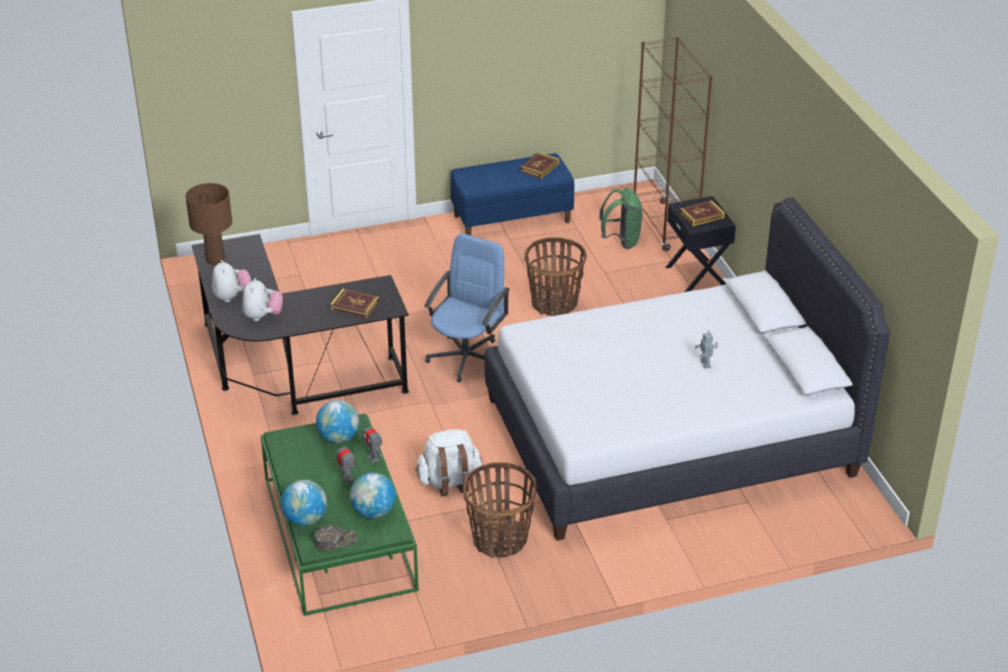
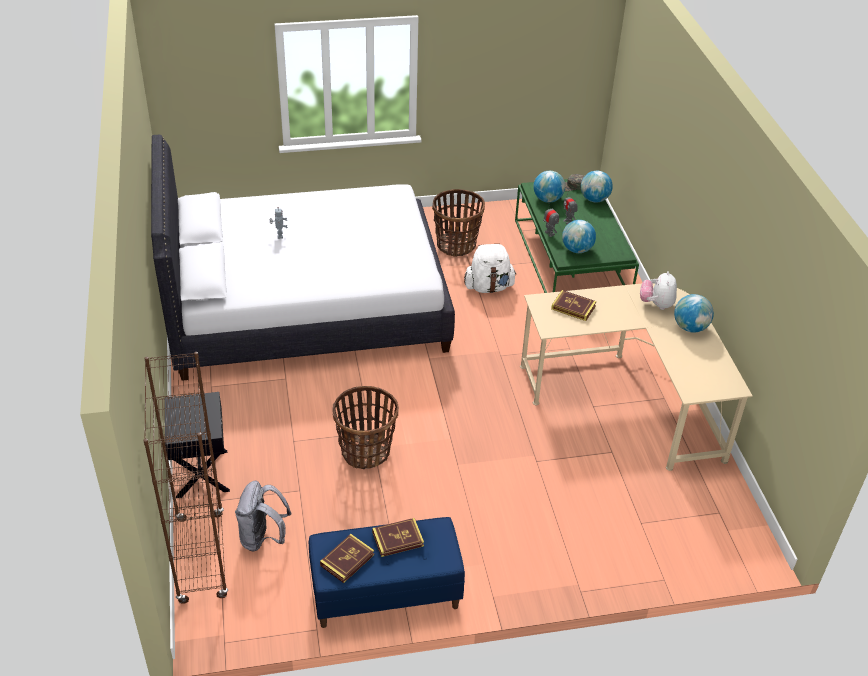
camera: 175 degrees left, 5 degrees up
brown table lamp [186,183,232,265] -> none
black desk [192,234,409,415] -> beige desk [520,284,753,471]
plush toy [212,260,251,302] -> globe [674,294,714,333]
blue office chair [424,233,510,383] -> none
green backpack [599,188,642,249] -> grey backpack [235,481,292,552]
book [680,200,725,226] -> book moved to [372,518,424,557]

